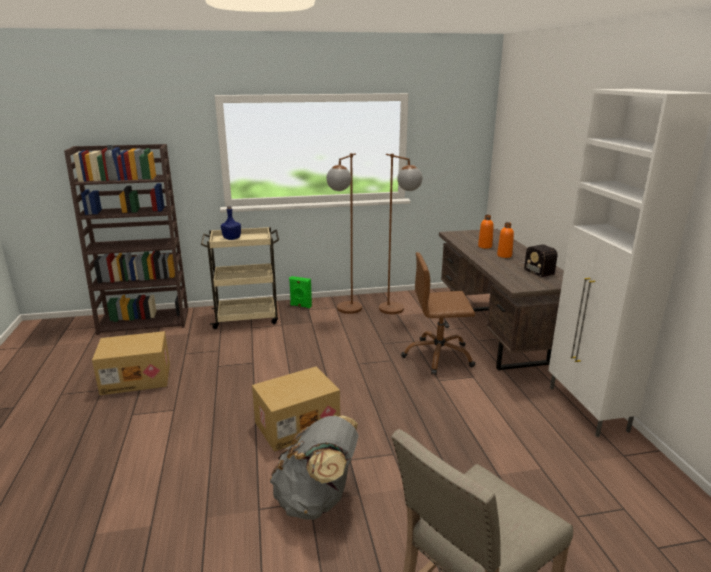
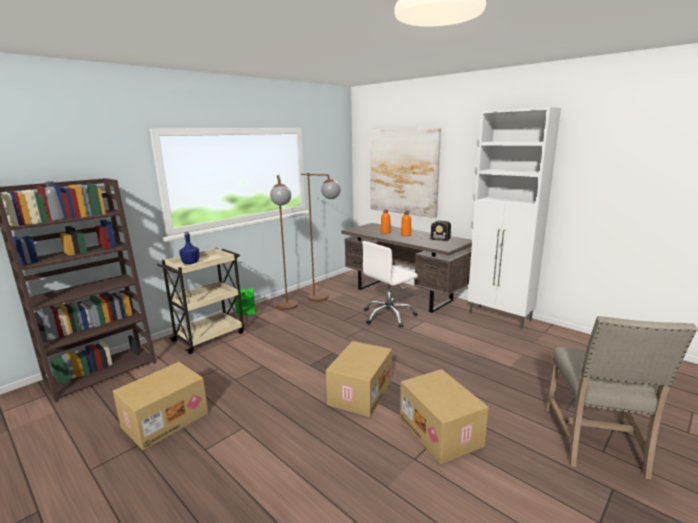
camera: 35 degrees left, 5 degrees down
grey backpack [270,415,359,520] -> cardboard box [400,369,489,464]
brown office chair [401,252,475,375] -> white office chair [362,241,418,328]
none -> picture [370,128,441,218]

